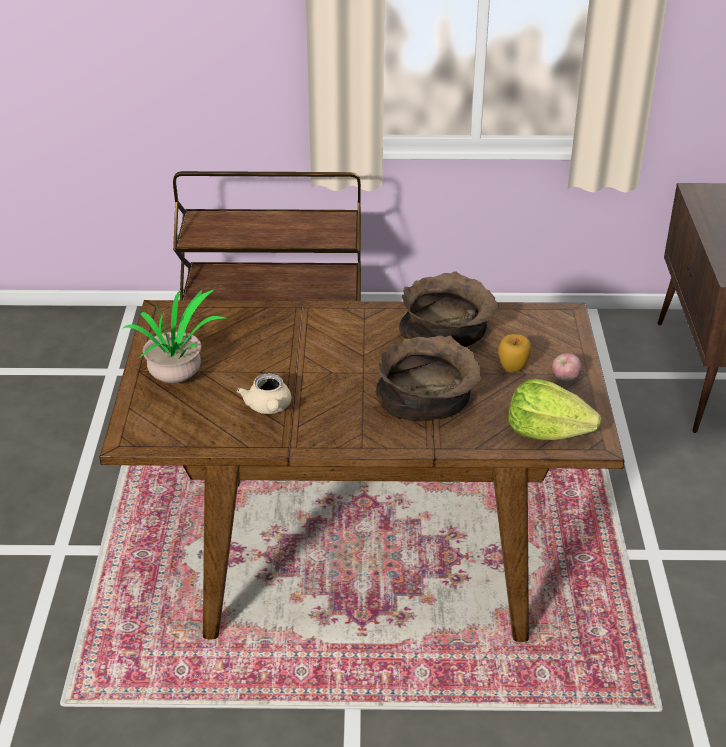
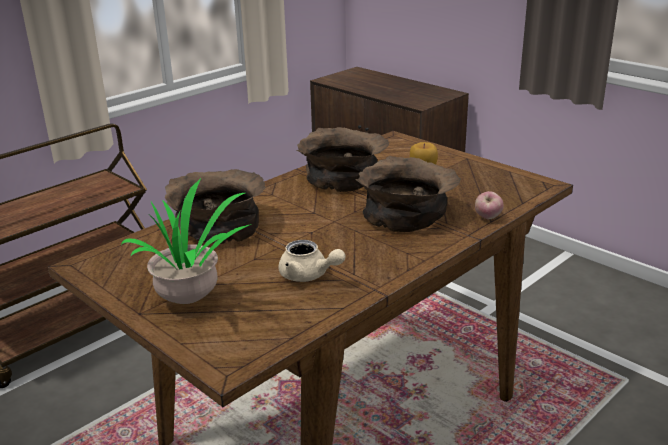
camera: 45 degrees left, 10 degrees down
lettuce [508,379,601,440] -> none
apple [552,353,582,381] -> apple moved to [475,191,504,219]
none -> brown bowl [165,169,266,244]

